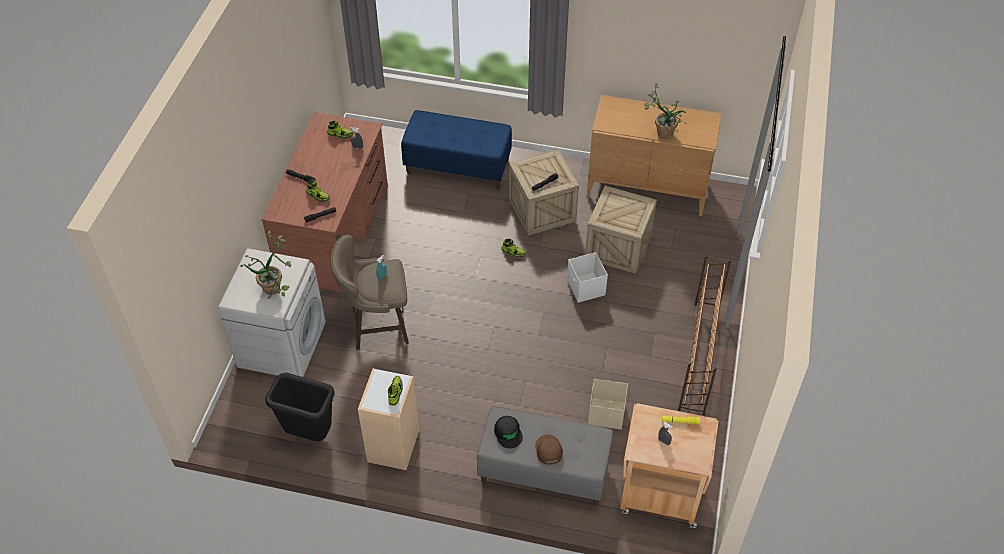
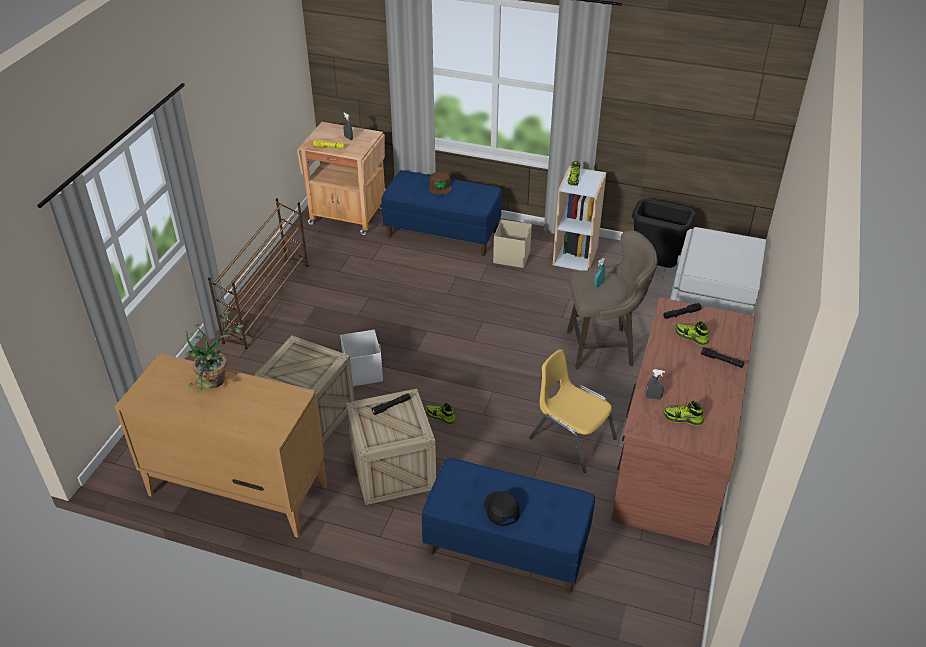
camera: 175 degrees left, 10 degrees down
potted plant [240,231,291,299] -> none
grey bench [477,406,613,506] -> blue bench [381,170,502,256]
black cap [494,416,523,448] -> black cap moved to [484,491,520,526]
beige storage box [588,379,628,430] -> beige storage box moved to [493,219,532,268]
none -> yellow chair [529,349,617,473]

